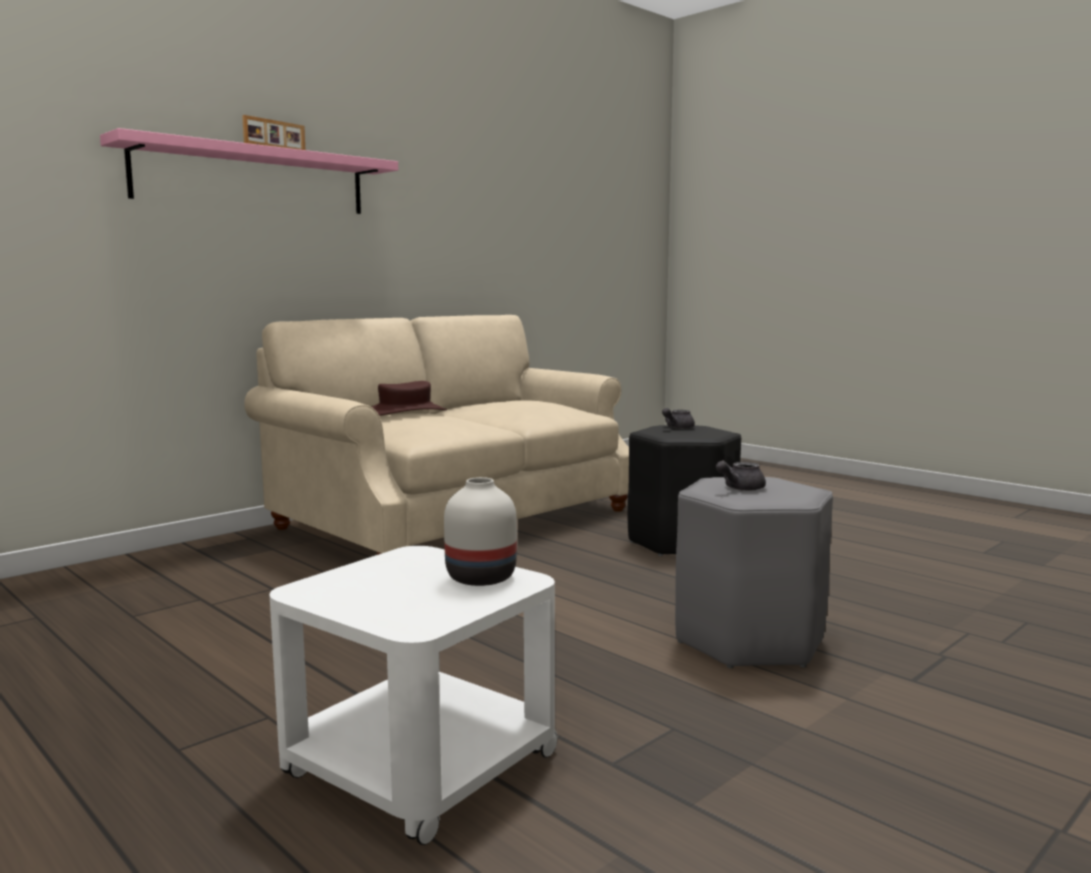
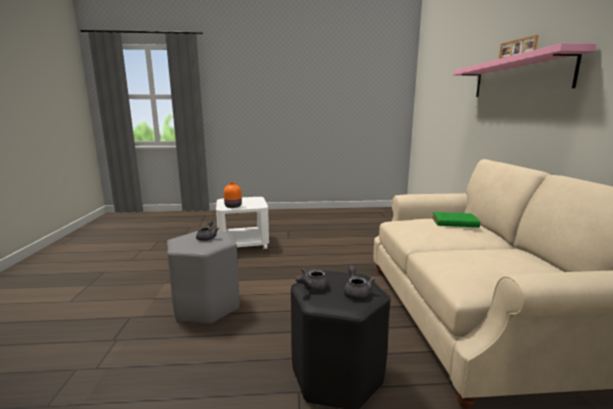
camera: 130 degrees right, 5 degrees up
brown hat [371,381,447,416] -> green book [432,212,480,227]
white vase [444,477,517,586] -> orange vase [224,182,242,208]
none -> grey teapot [296,268,329,292]

